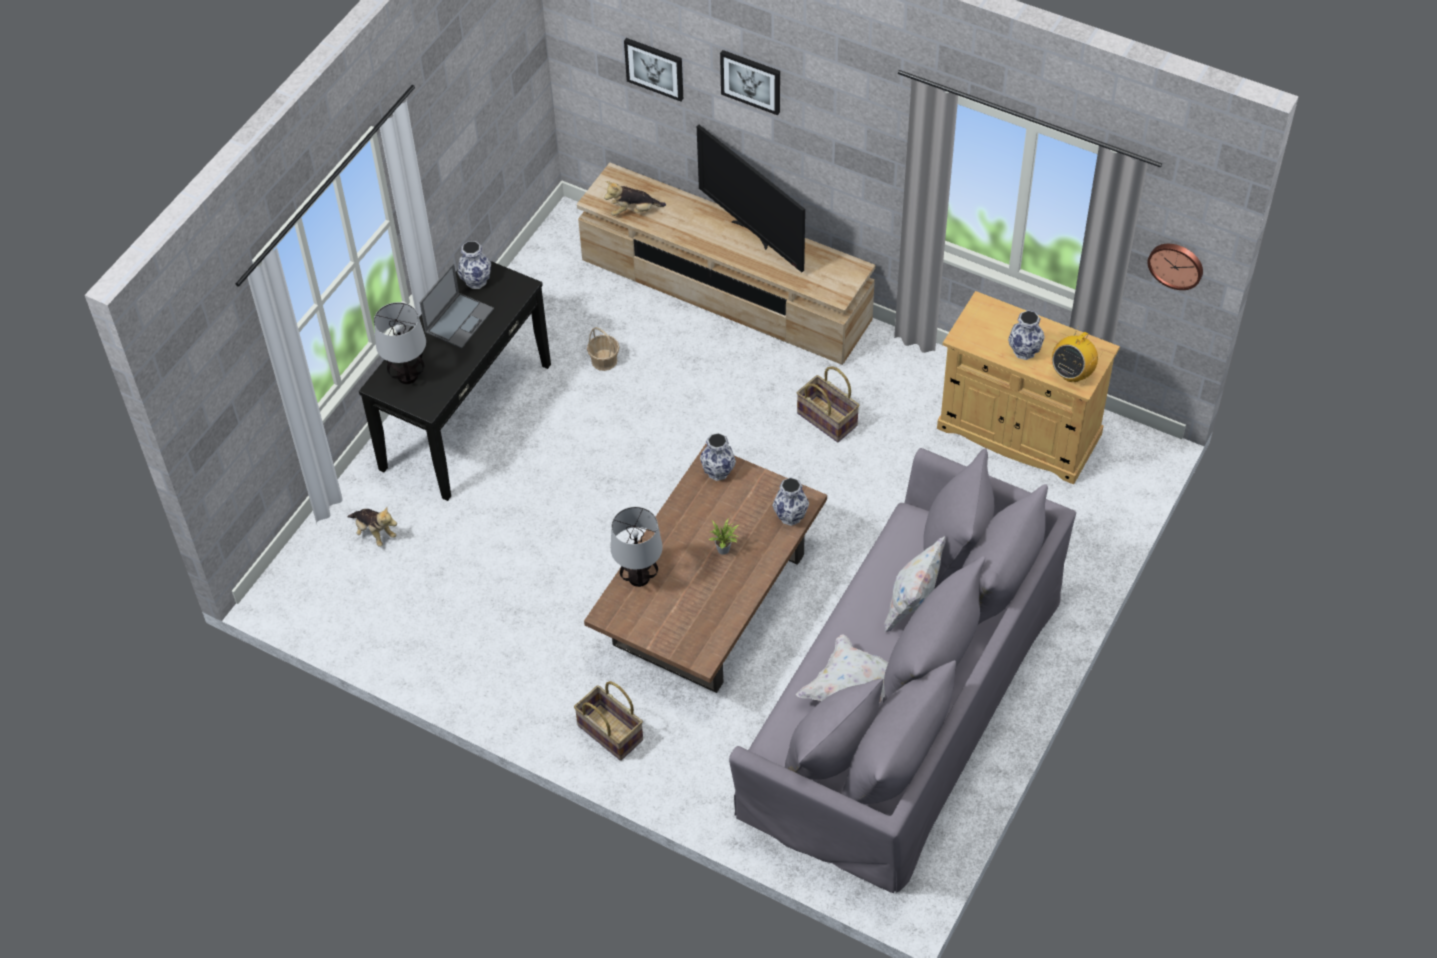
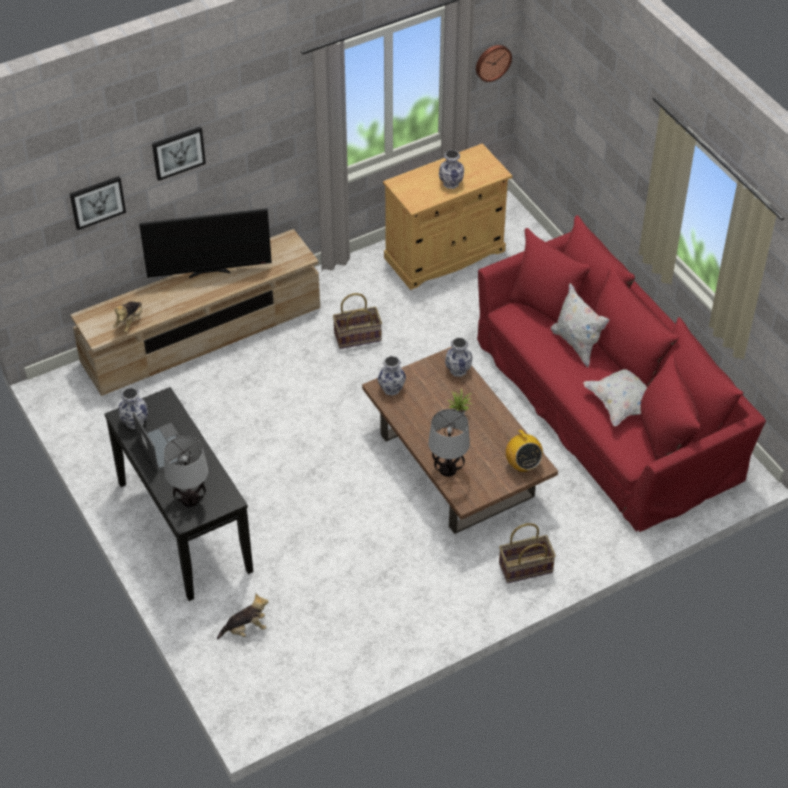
camera: 60 degrees left, 5 degrees down
basket [587,327,619,371] -> none
grey sofa [729,448,1076,893] -> red sofa [477,215,766,532]
radio [1052,328,1098,382] -> radio moved to [506,430,543,472]

